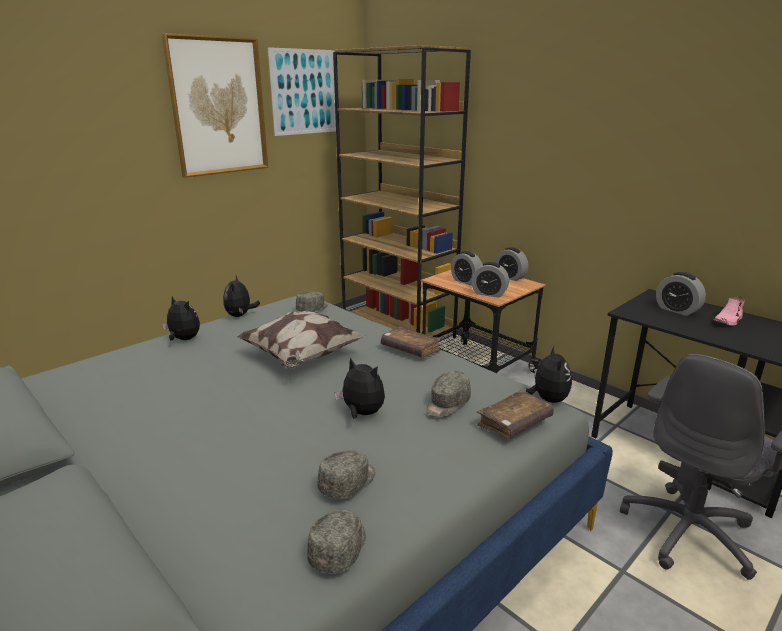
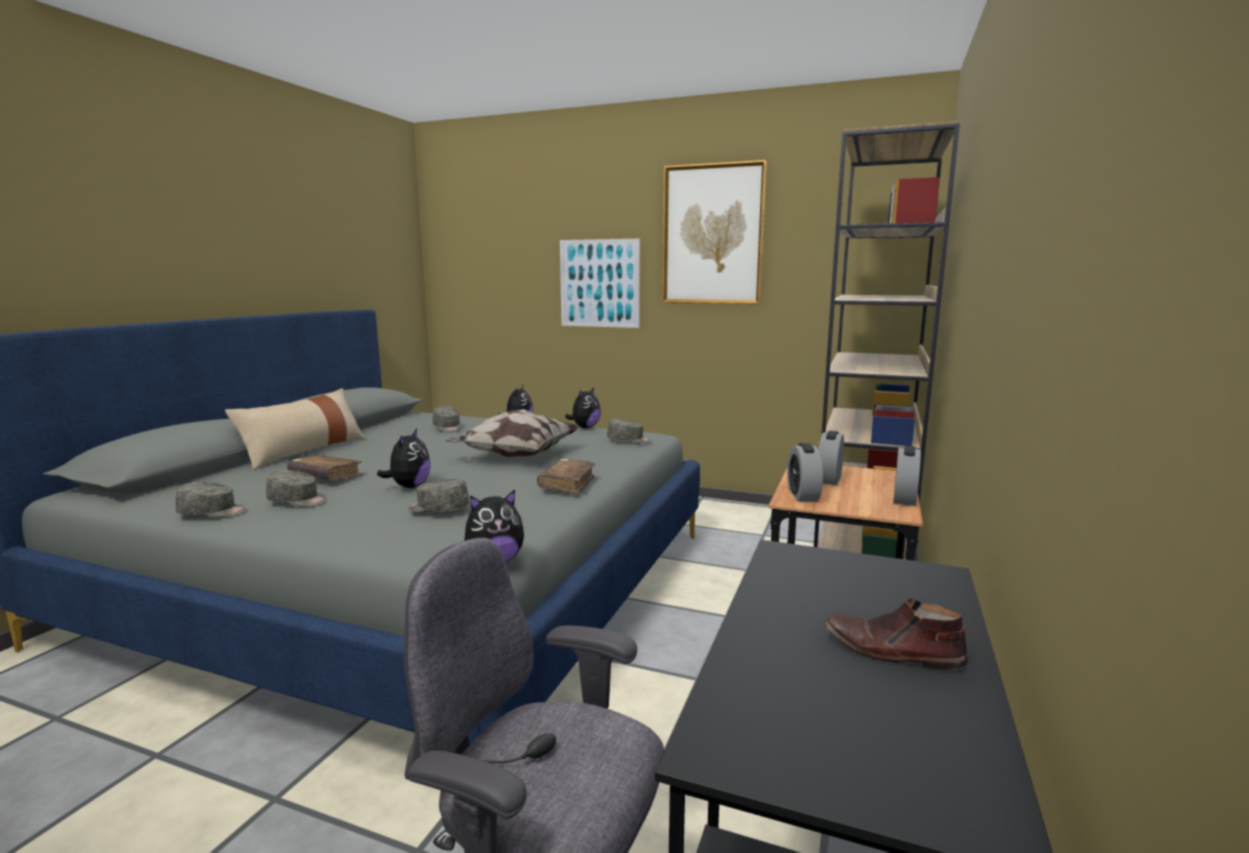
camera: 65 degrees right, 10 degrees down
plush toy [223,276,260,317] -> plush toy turned 150 degrees clockwise [565,387,601,428]
picture [267,47,336,136] -> picture moved to [560,239,640,328]
brown book [477,390,554,439] -> brown book moved to [287,454,363,481]
alarm clock [656,272,706,316] -> none
pink shoe [714,297,745,326] -> brown shoe [824,598,968,670]
none -> beige pillow [225,388,366,470]
none -> grey cap [433,406,461,432]

